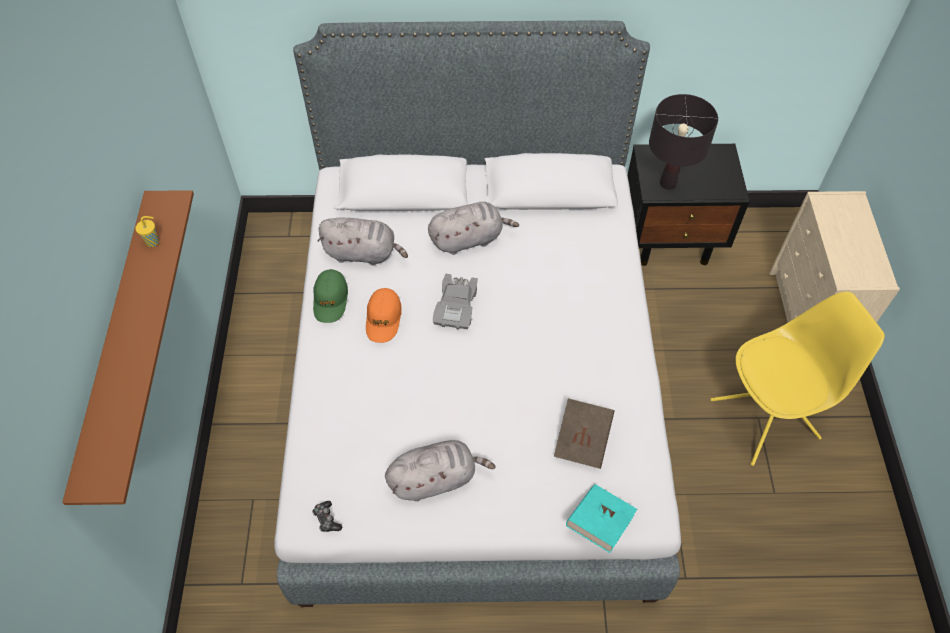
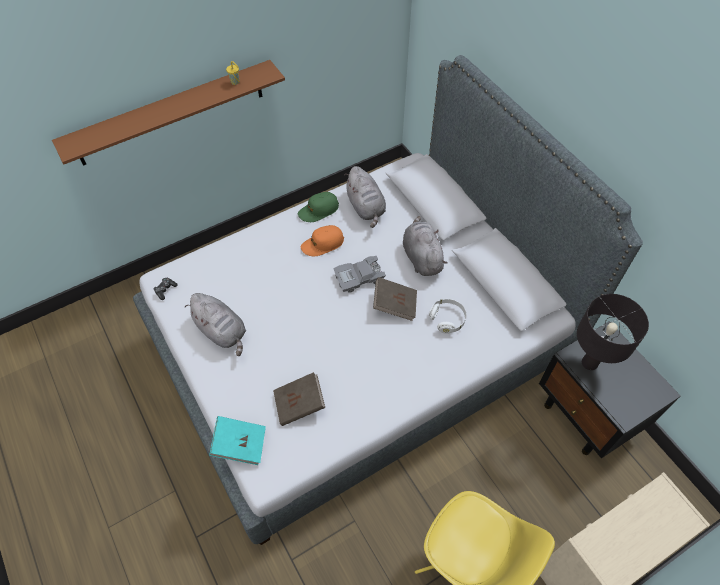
camera: 60 degrees right, 0 degrees up
grey plush toy [428,202,519,255] -> grey plush toy turned 150 degrees counterclockwise [403,216,448,276]
none -> brown book [373,277,417,321]
none -> white headphones [429,299,466,334]

